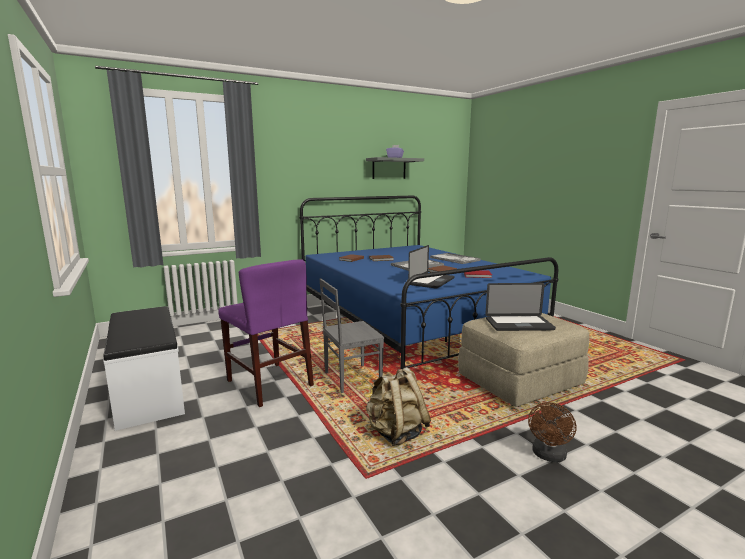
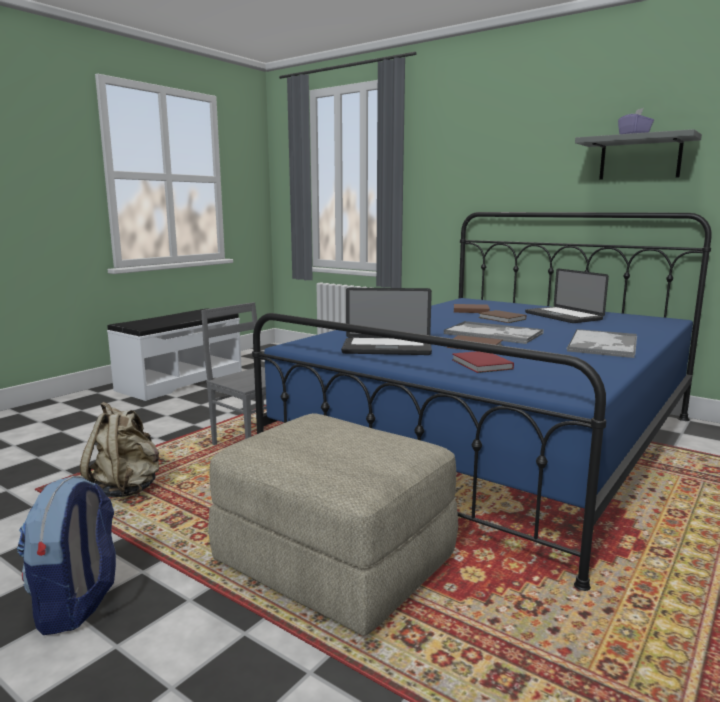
camera: 65 degrees right, 0 degrees up
purple chair [218,259,314,407] -> none
laptop [485,283,556,331] -> laptop moved to [525,268,609,323]
brown fan [528,402,576,462] -> backpack [17,476,116,635]

